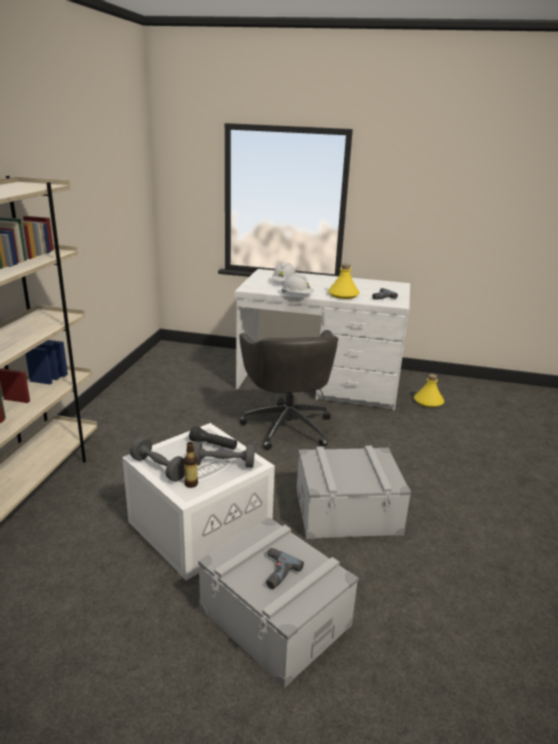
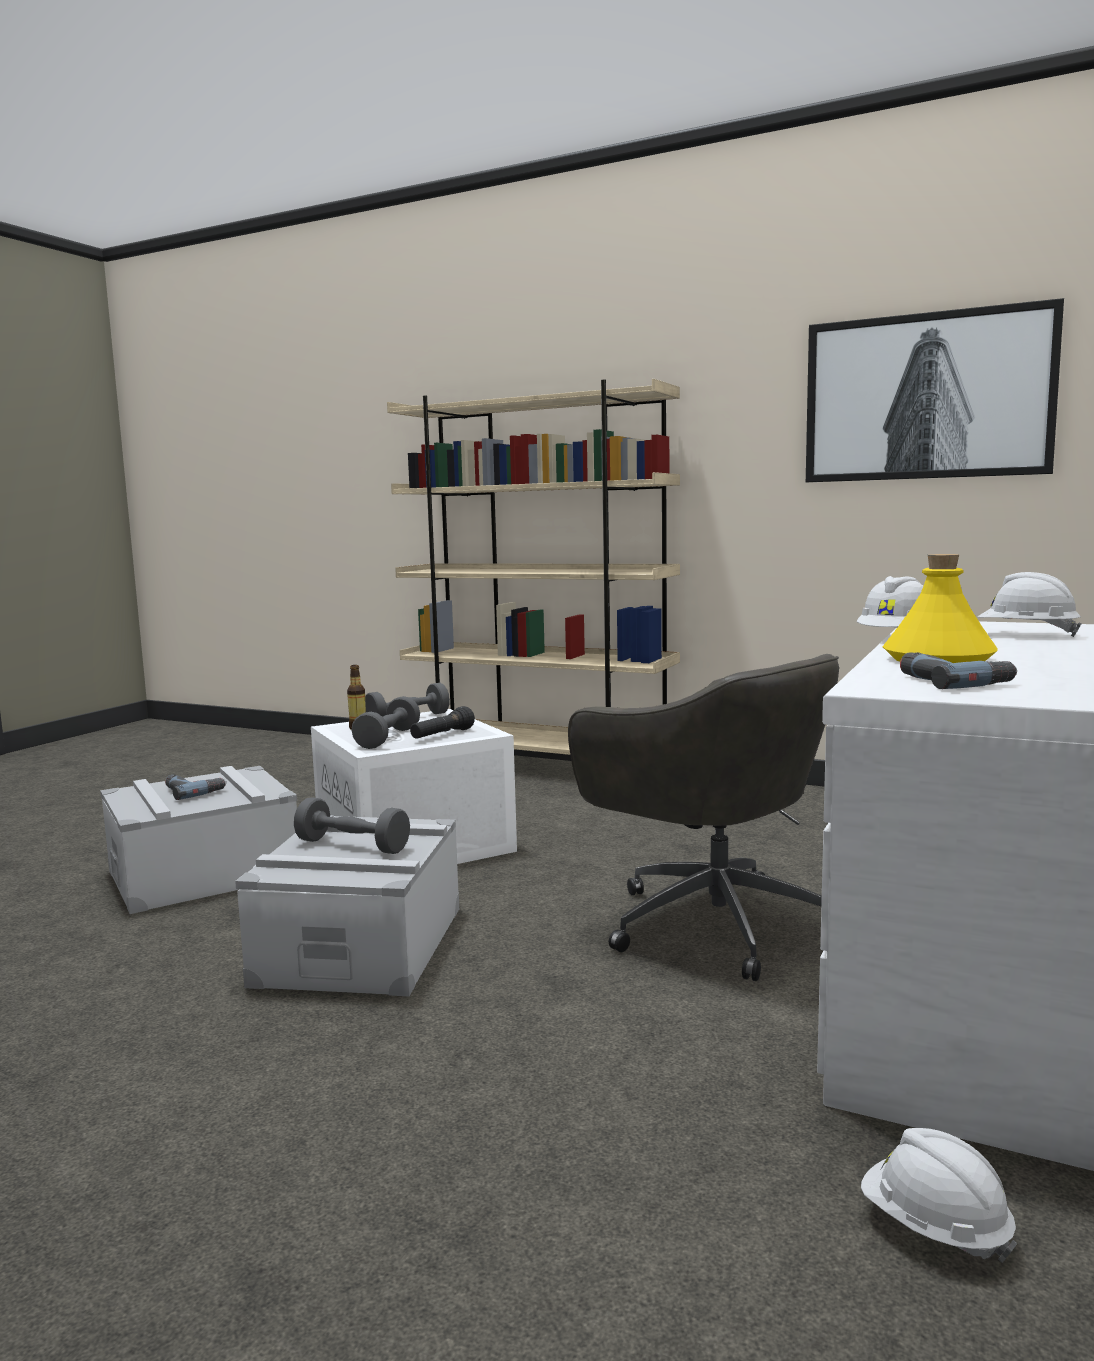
camera: 105 degrees right, 15 degrees down
grey office chair [239,330,338,450] -> grey office chair turned 135 degrees counterclockwise [568,654,839,981]
yellow bottle [414,374,444,408] -> white hard hat [861,1128,1017,1263]
none -> grey dumbbell [294,797,410,854]
none -> picture [806,298,1064,482]

